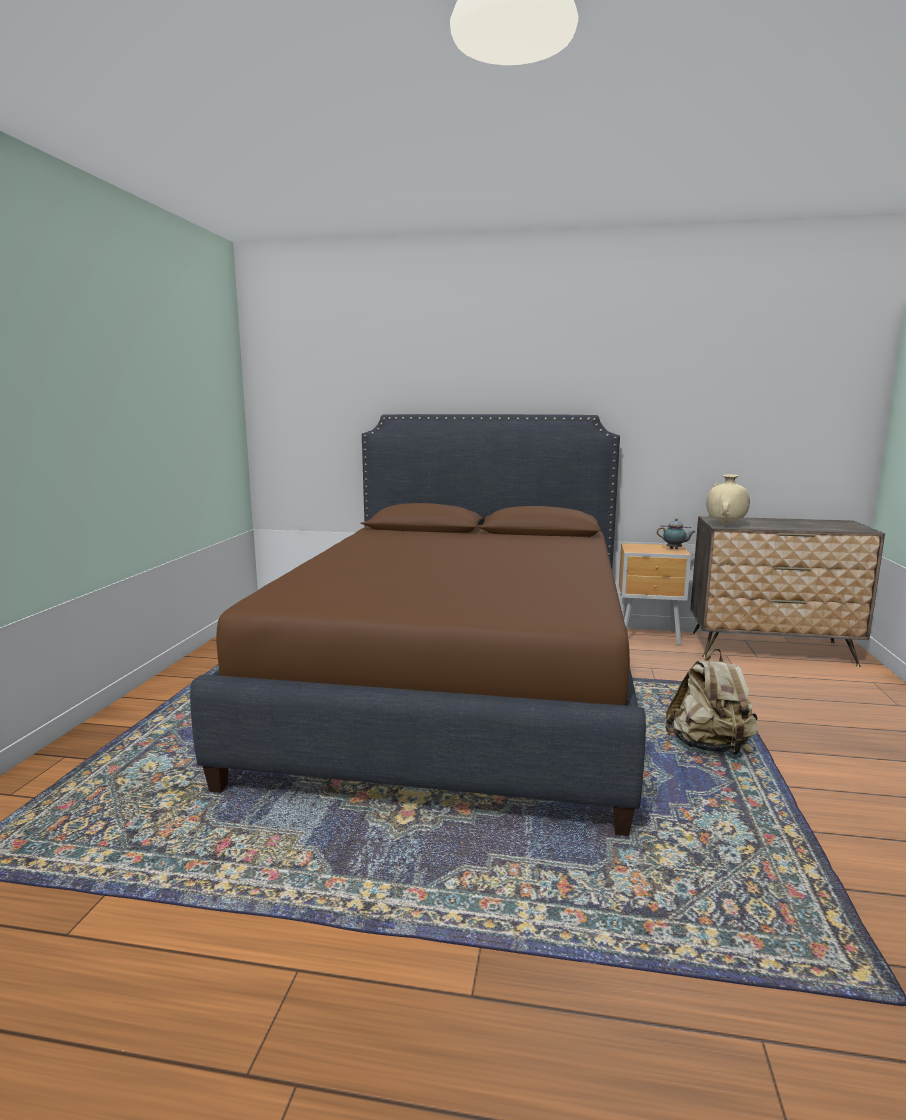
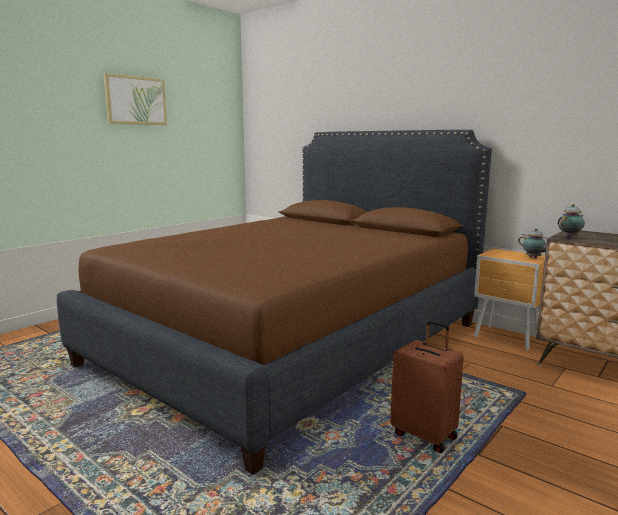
camera: 30 degrees right, 0 degrees up
beige backpack [665,649,758,755] -> brown suitcase [390,320,464,453]
beige vase [706,475,750,525] -> teapot [558,204,585,238]
none -> picture [103,73,167,125]

